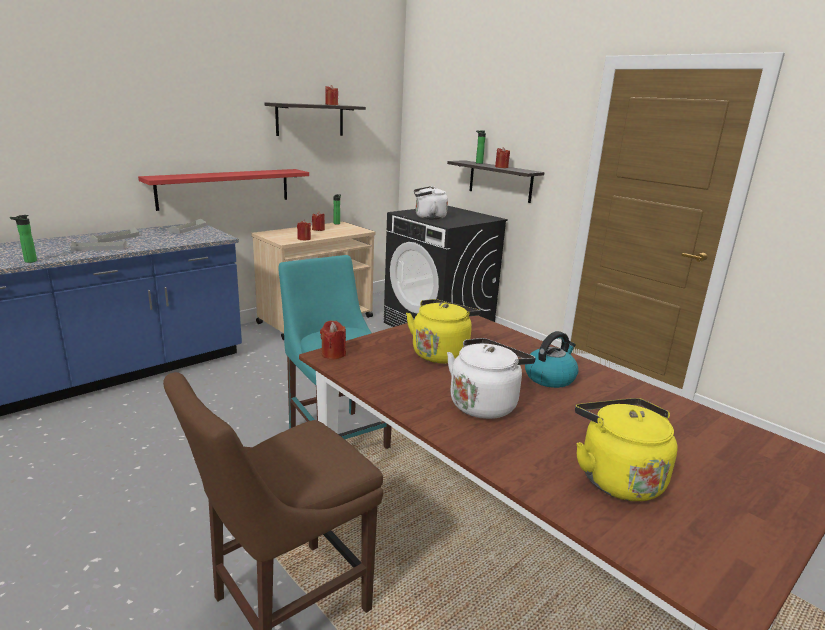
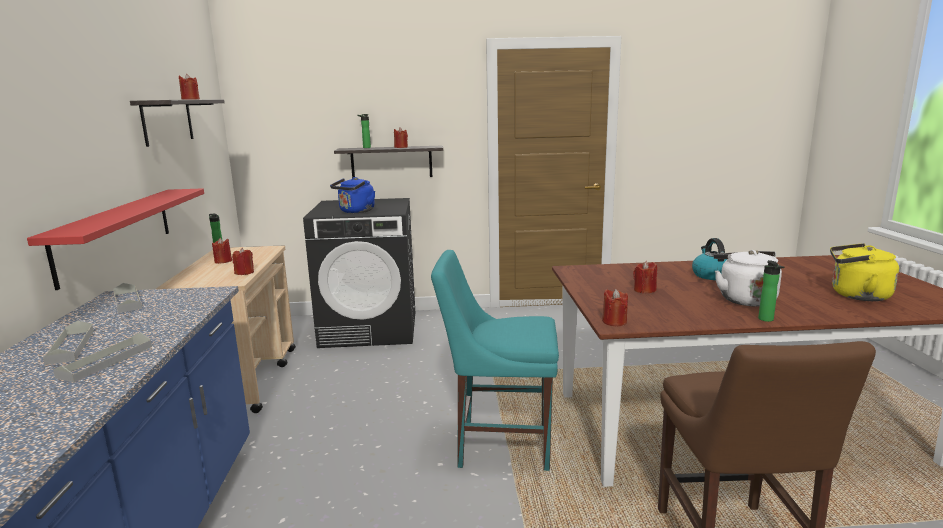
camera: 50 degrees left, 5 degrees down
bottle [10,215,37,263] -> bottle moved to [758,260,784,322]
yellow kettle [406,299,481,363] -> red candle [633,261,657,294]
white kettle [414,186,448,220] -> blue kettle [330,177,375,213]

